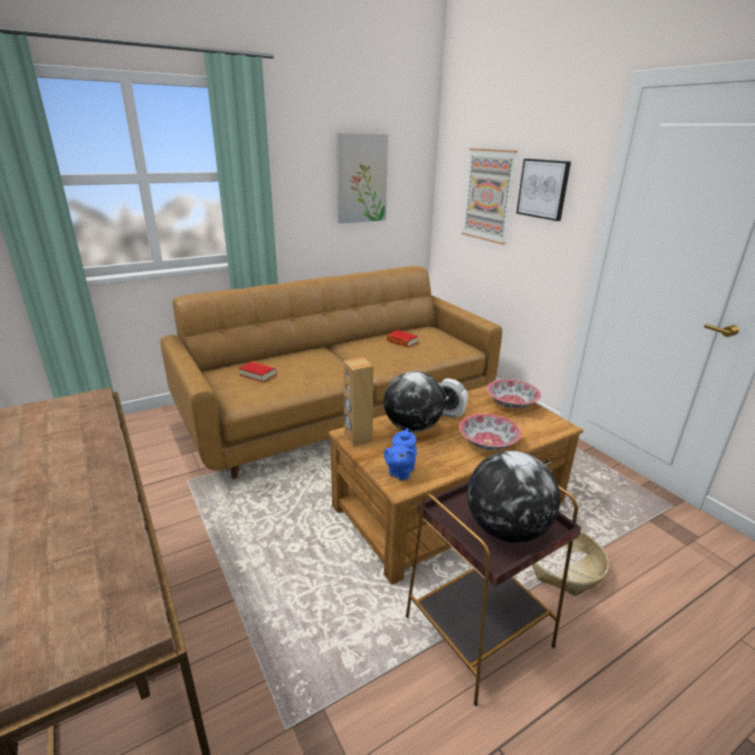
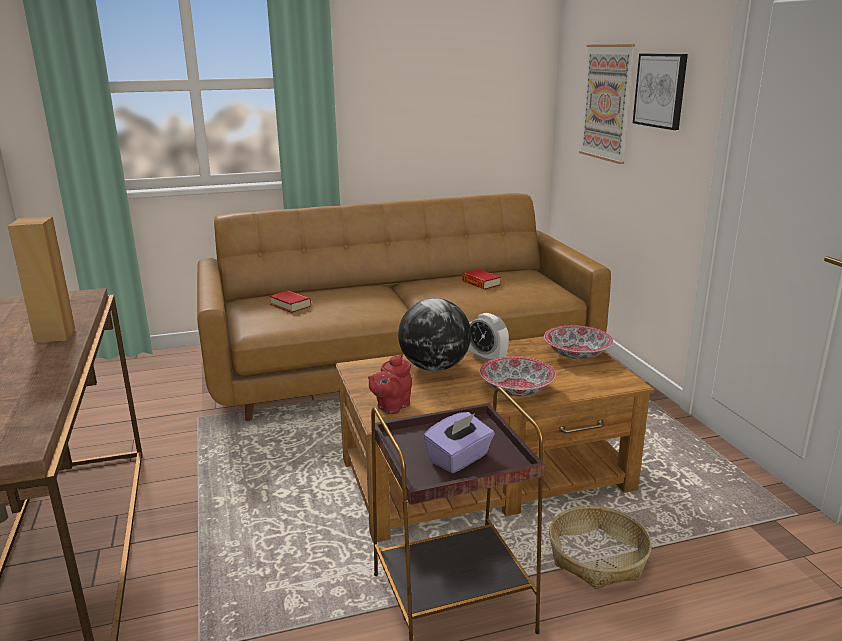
camera: 15 degrees right, 5 degrees down
picture [336,133,388,224] -> none
brown speaker [344,357,373,446] -> brown speaker moved to [8,216,75,343]
blue teapot [384,428,417,480] -> red teapot [368,354,412,414]
globe [467,451,560,543] -> purple tissue box [423,412,495,473]

